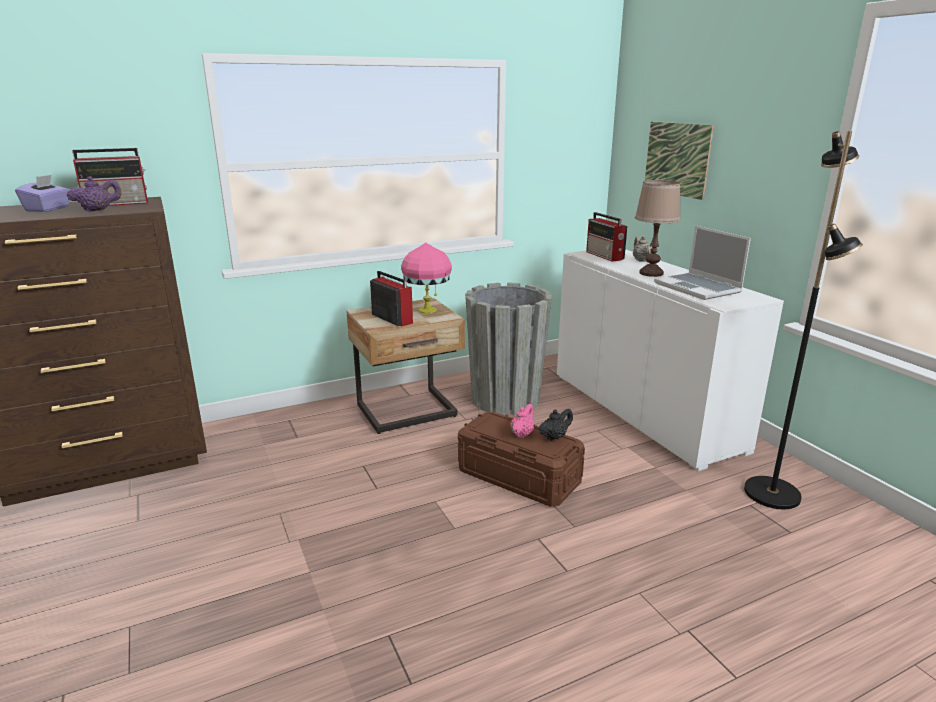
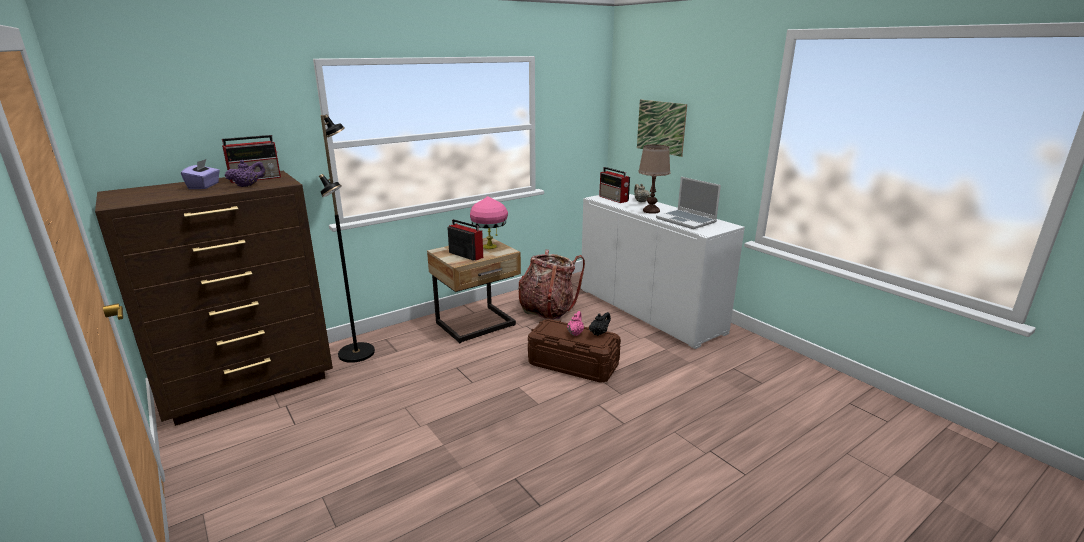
camera: 10 degrees left, 0 degrees up
grey planter [465,282,552,415] -> backpack [518,250,585,320]
black floor lamp [744,131,863,509] -> black floor lamp moved to [319,114,375,363]

